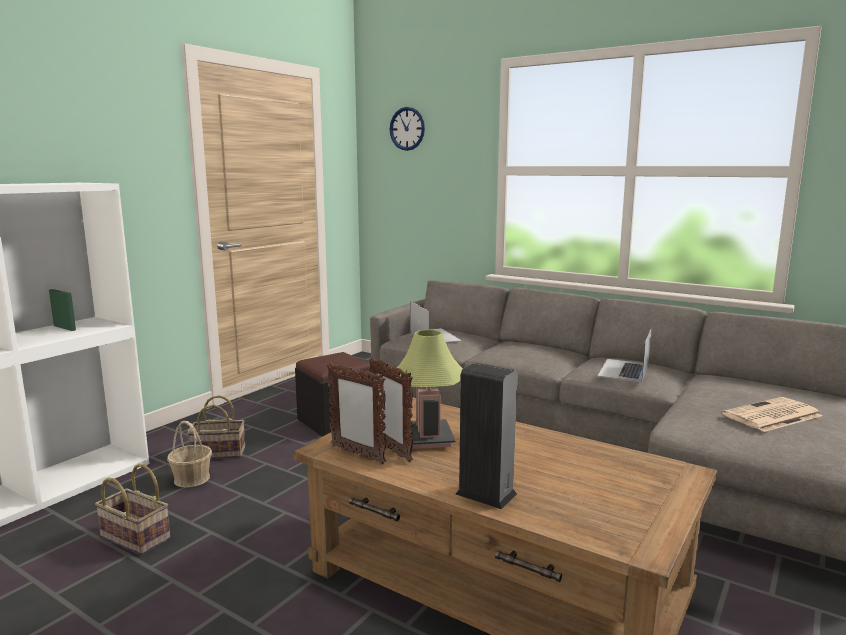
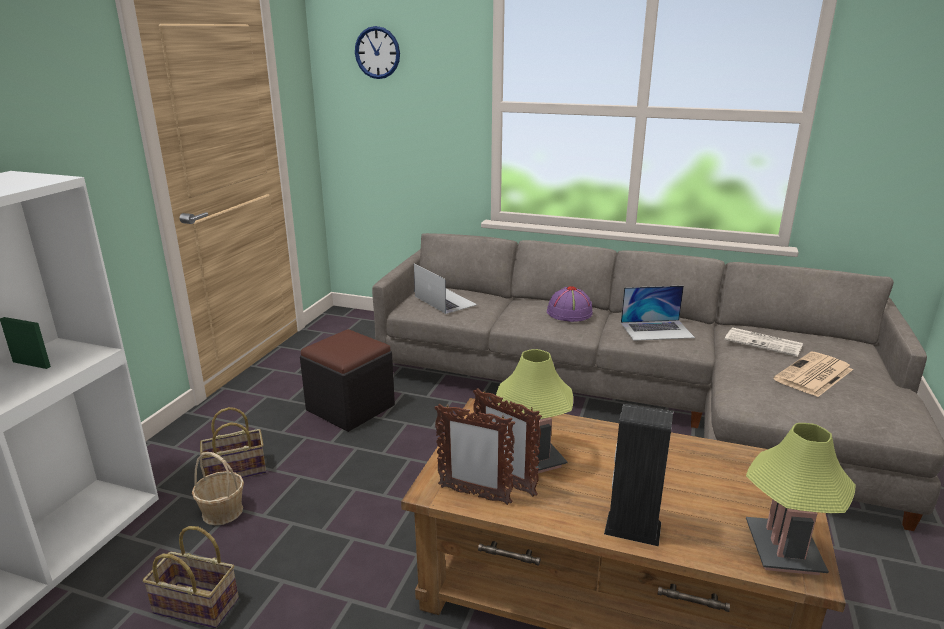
camera: 15 degrees left, 10 degrees up
laptop [598,328,652,382] -> laptop turned 105 degrees counterclockwise [621,285,695,341]
none -> purple hat [547,286,592,322]
none -> newspaper [725,327,803,357]
none -> table lamp [746,423,856,575]

